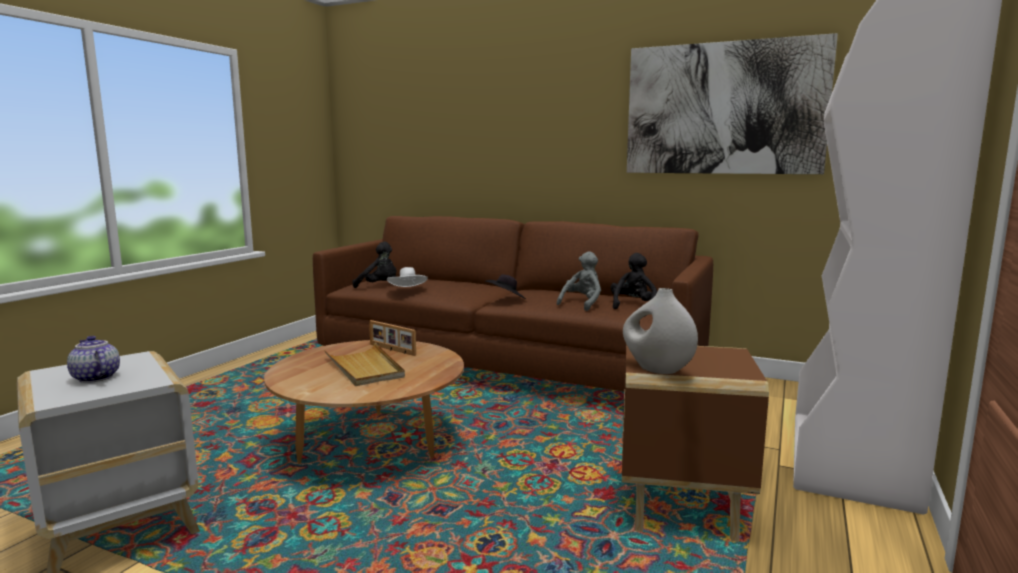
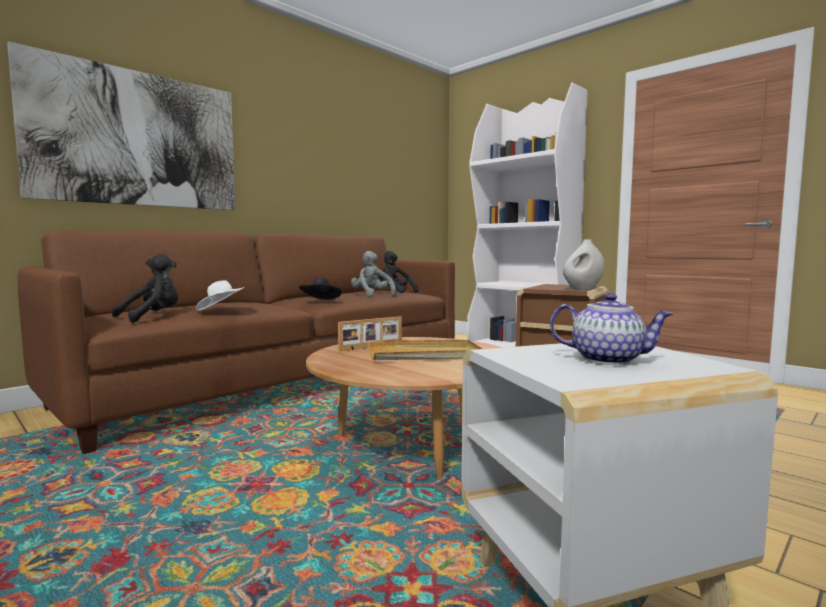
camera: 70 degrees left, 5 degrees down
teapot [67,336,120,383] -> teapot turned 135 degrees counterclockwise [550,293,673,365]
picture [627,33,838,174] -> picture moved to [7,41,236,210]

